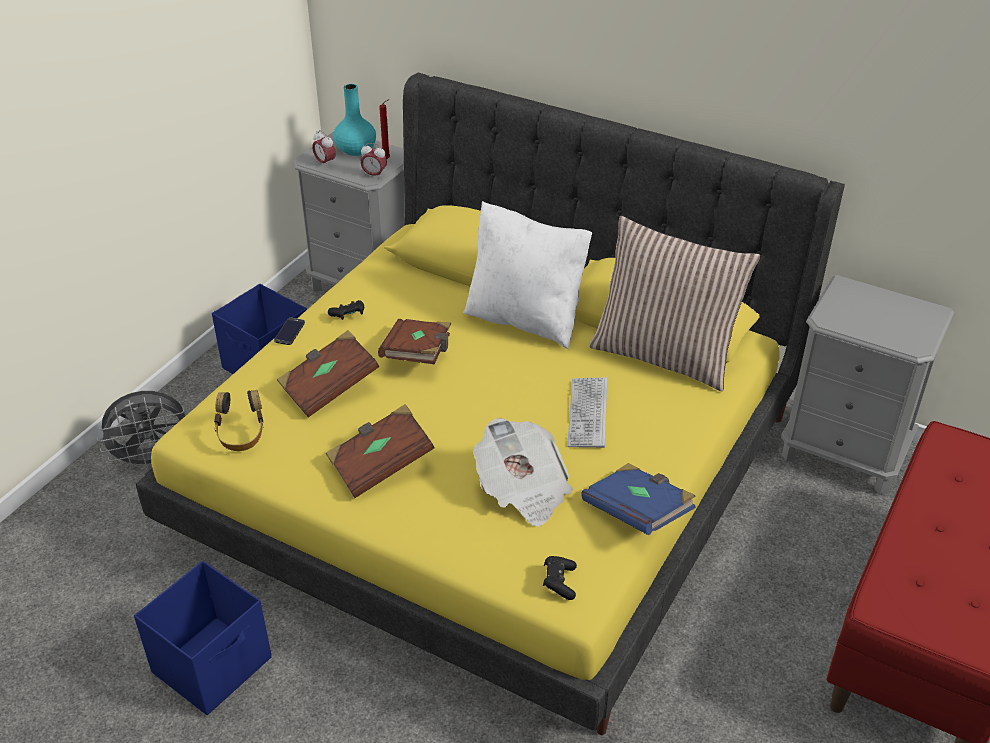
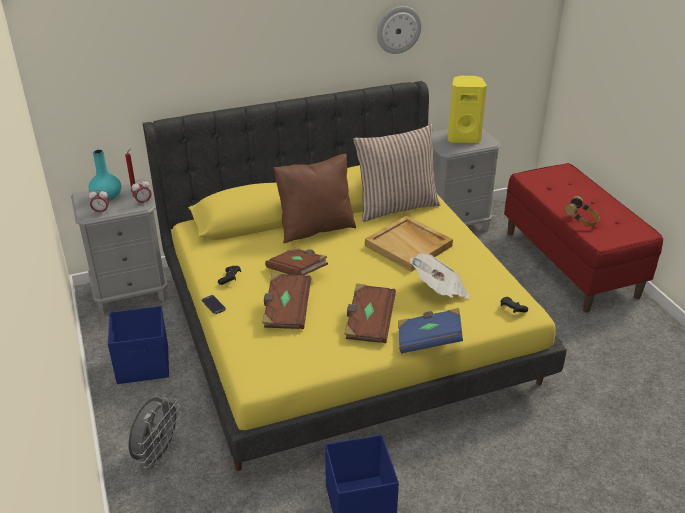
camera: 50 degrees left, 5 degrees down
headphones [214,390,263,451] -> headphones moved to [565,196,600,227]
white pillow [463,201,592,349] -> brown pillow [274,154,356,243]
keyboard [567,377,607,448] -> beige tray [365,216,453,272]
blue book [581,463,696,535] -> blue book moved to [398,308,463,353]
none -> wall clock [377,6,421,54]
none -> yellow speaker [448,76,487,143]

